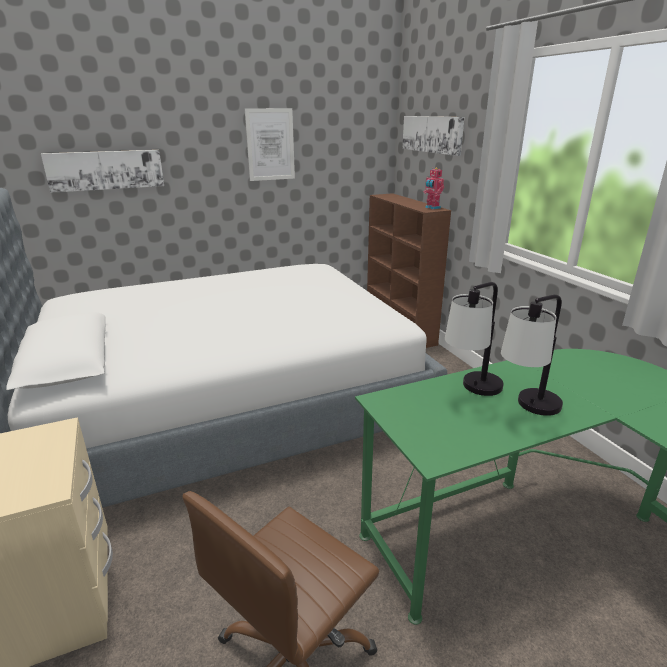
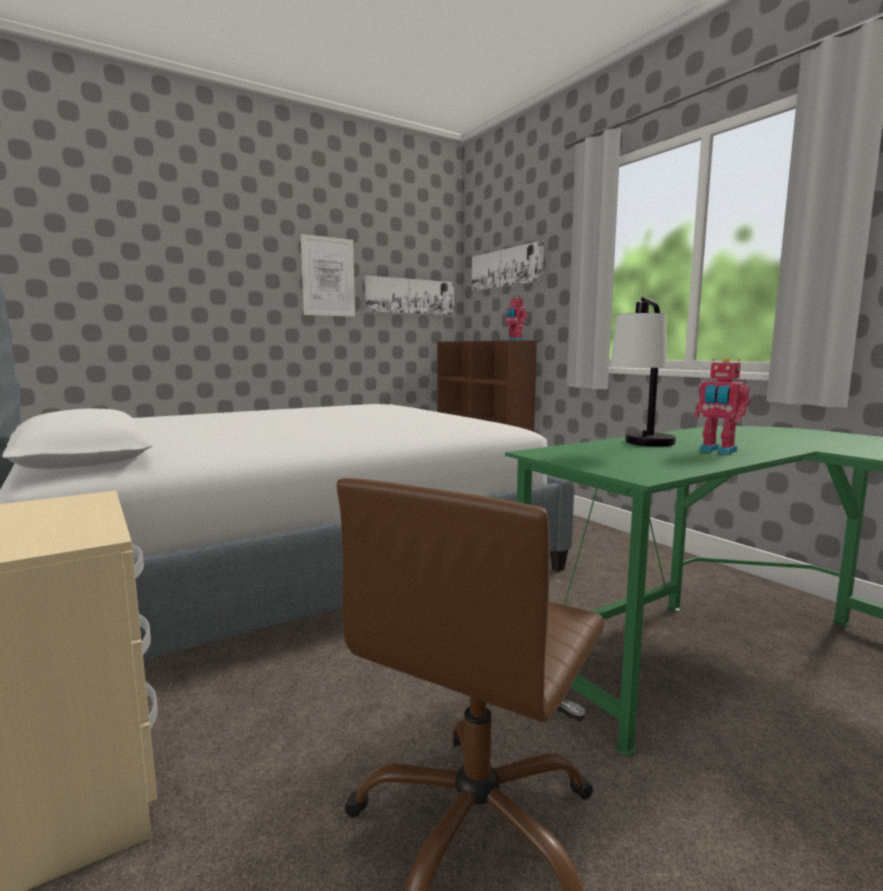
camera: 10 degrees left, 15 degrees down
picture [41,150,164,193] -> picture moved to [365,276,454,315]
table lamp [501,294,563,416] -> toy robot [694,357,750,455]

